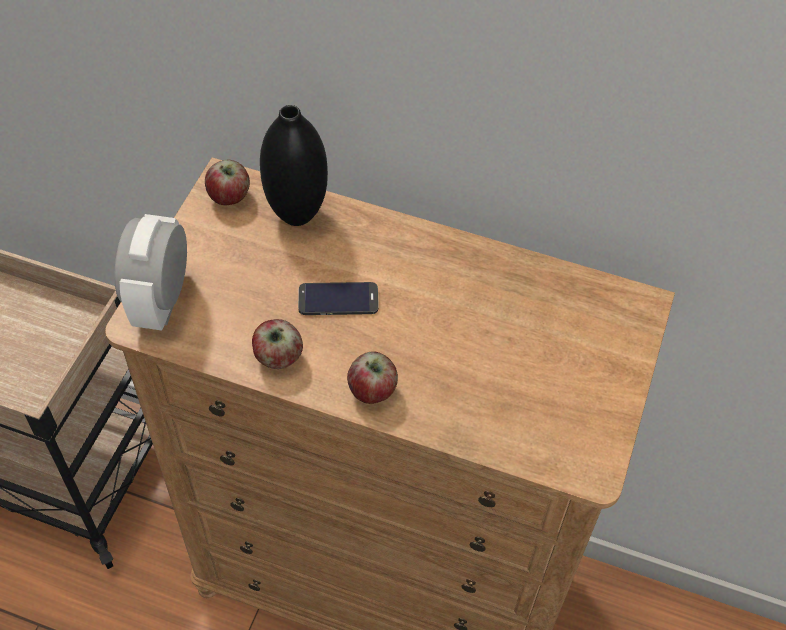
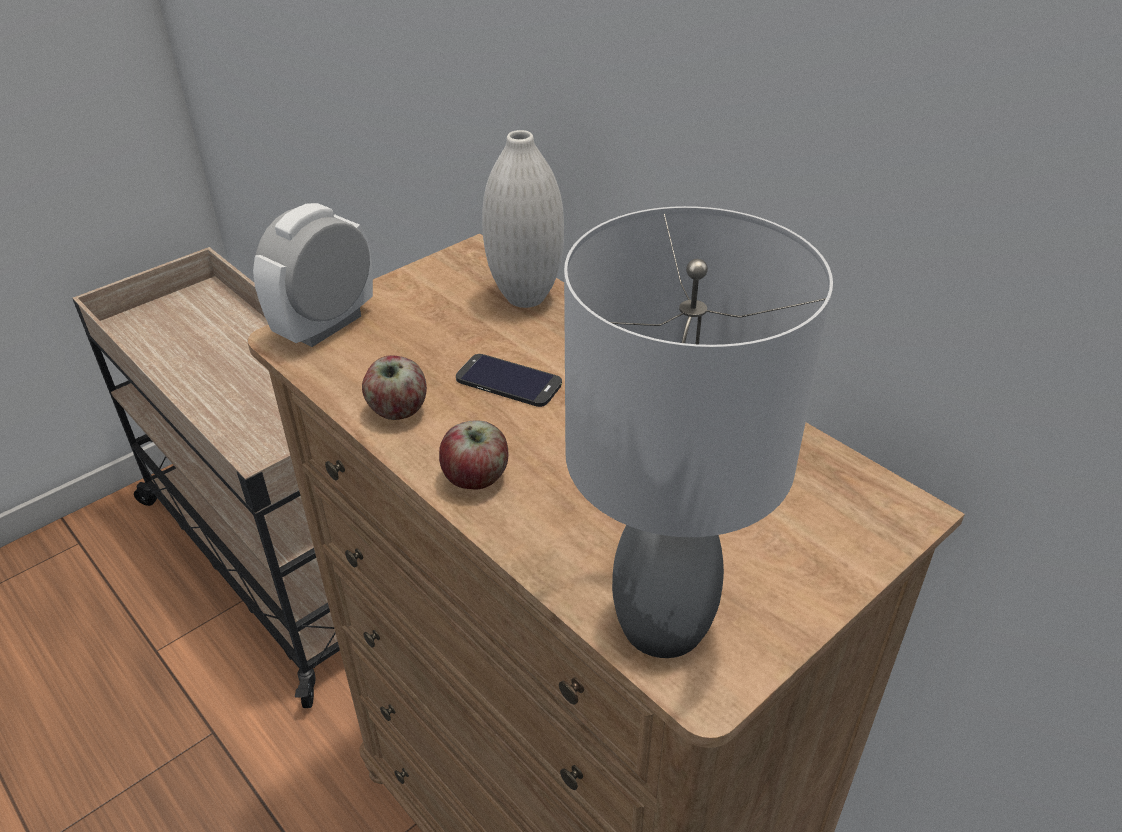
camera: 30 degrees right, 15 degrees down
apple [205,159,250,205] -> none
black vase [260,105,328,226] -> white vase [482,130,564,308]
none -> grey table lamp [564,206,833,658]

